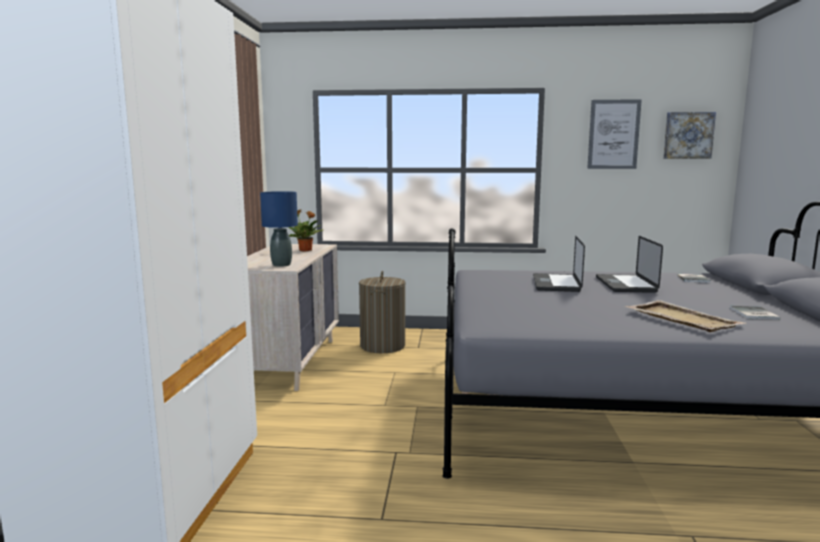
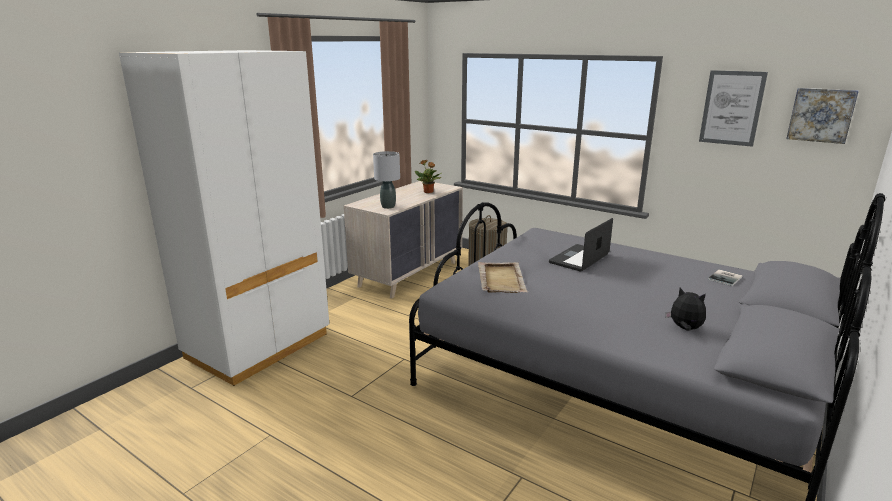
camera: 30 degrees right, 10 degrees up
blue table lamp [260,191,298,267] -> grey table lamp [373,151,400,209]
laptop [596,236,663,293] -> none
beige tray [625,300,745,332] -> beige tray moved to [478,262,528,293]
book [730,306,780,320] -> plush toy [665,288,706,331]

